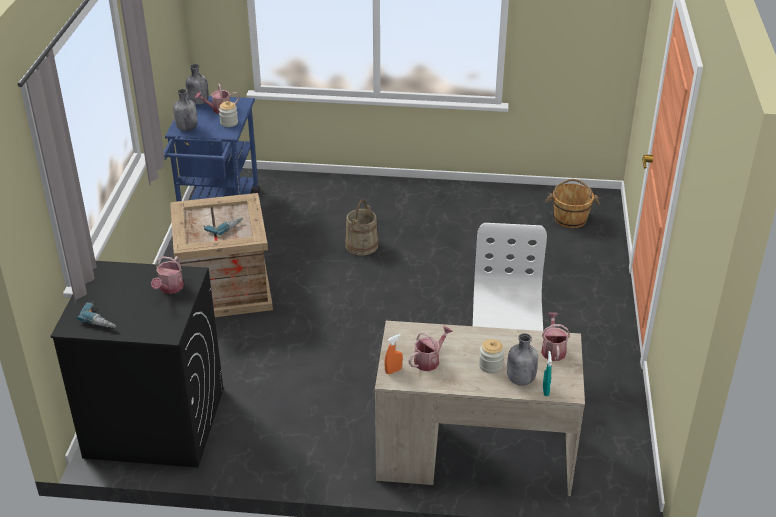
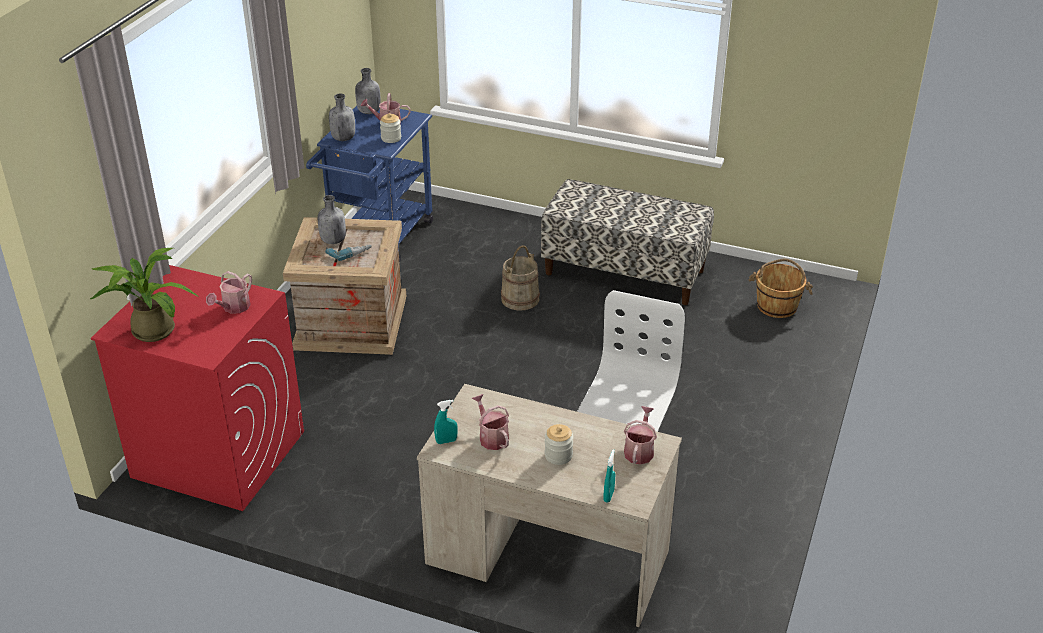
camera: 15 degrees right, 0 degrees up
black washing machine [50,261,223,468] -> red washing machine [91,265,304,511]
power drill [77,301,116,328] -> potted plant [90,248,197,342]
orange spray bottle [384,334,403,374] -> turquoise spray bottle [434,400,458,444]
watering can [409,326,453,371] -> watering can turned 90 degrees counterclockwise [471,394,509,450]
grey bottle [507,333,538,386] -> grey bottle moved to [318,195,346,244]
none -> bench [541,179,714,305]

